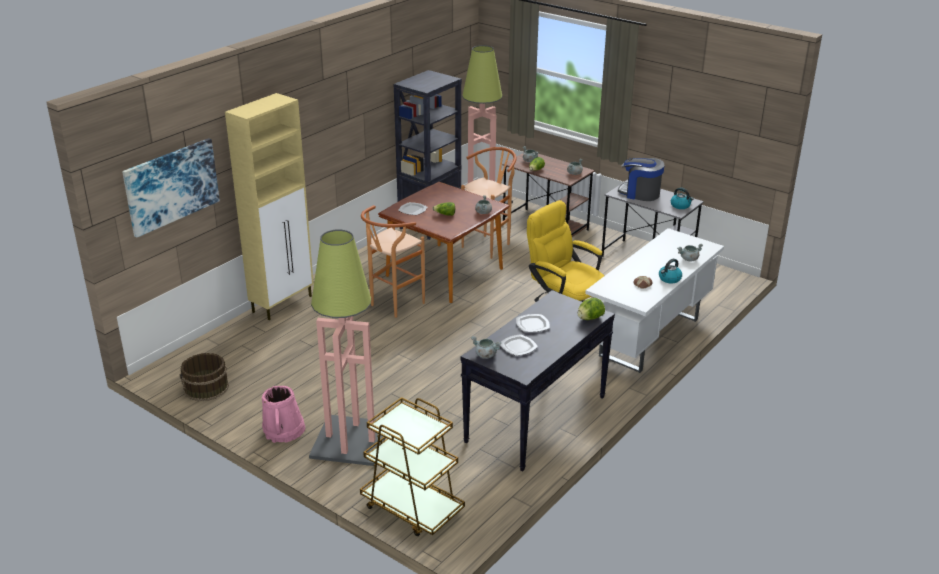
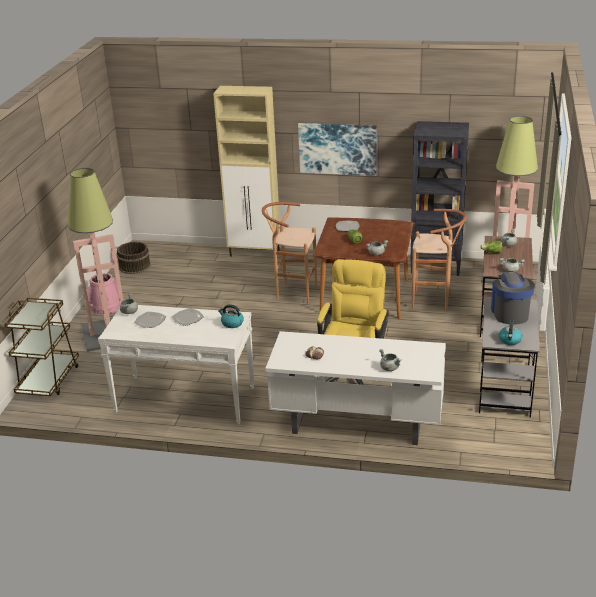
camera: 65 degrees right, 0 degrees up
picture [122,138,220,237] -> picture moved to [298,123,377,176]
black console table [461,290,615,471] -> white console table [98,305,255,424]
lettuce [578,298,605,320] -> none
kettle [659,259,682,283] -> kettle moved to [218,304,244,328]

